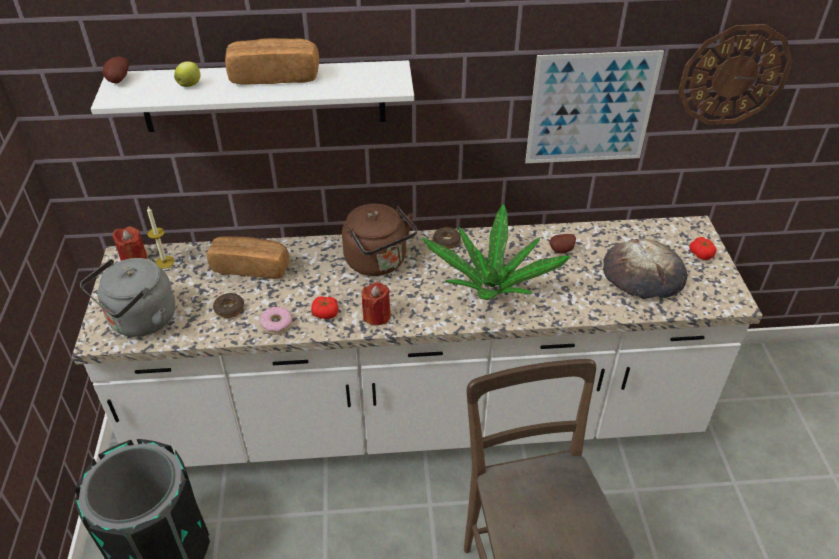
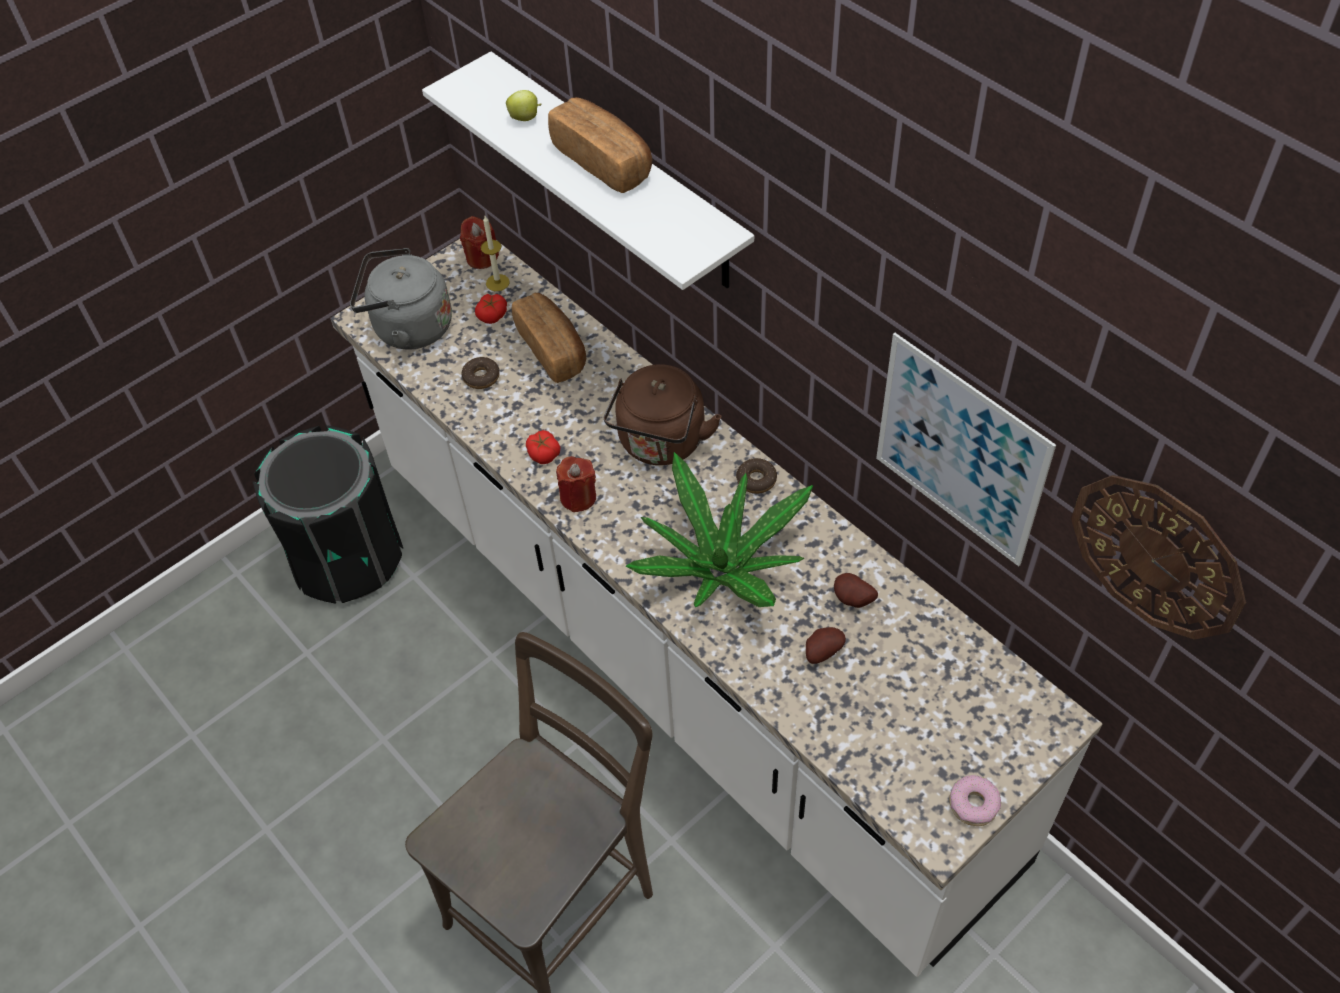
camera: 55 degrees right, 10 degrees up
potato [103,57,129,84] -> potato moved to [806,627,846,664]
donut [259,307,292,335] -> donut moved to [949,775,1001,826]
bread [603,239,687,299] -> none
tomato [690,237,717,260] -> tomato moved to [475,294,507,324]

